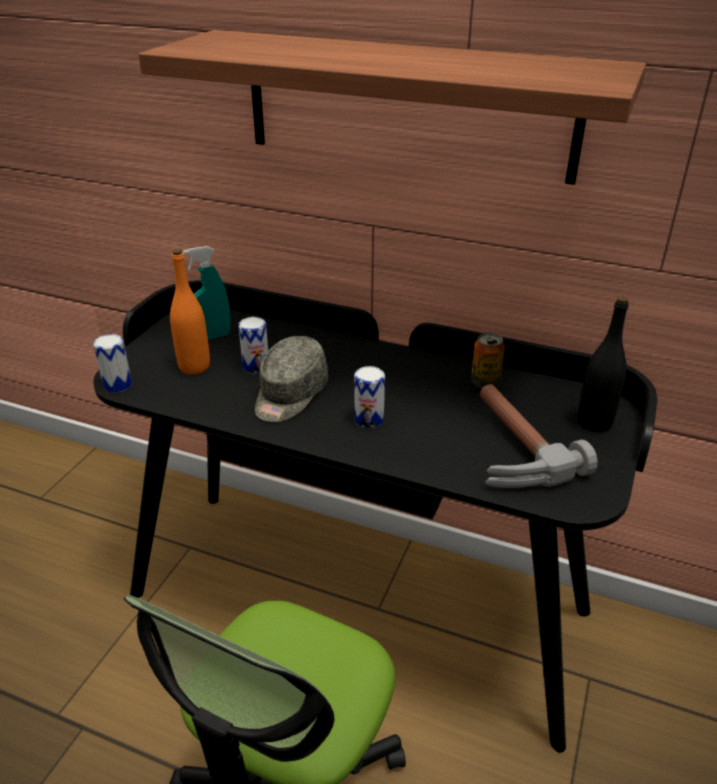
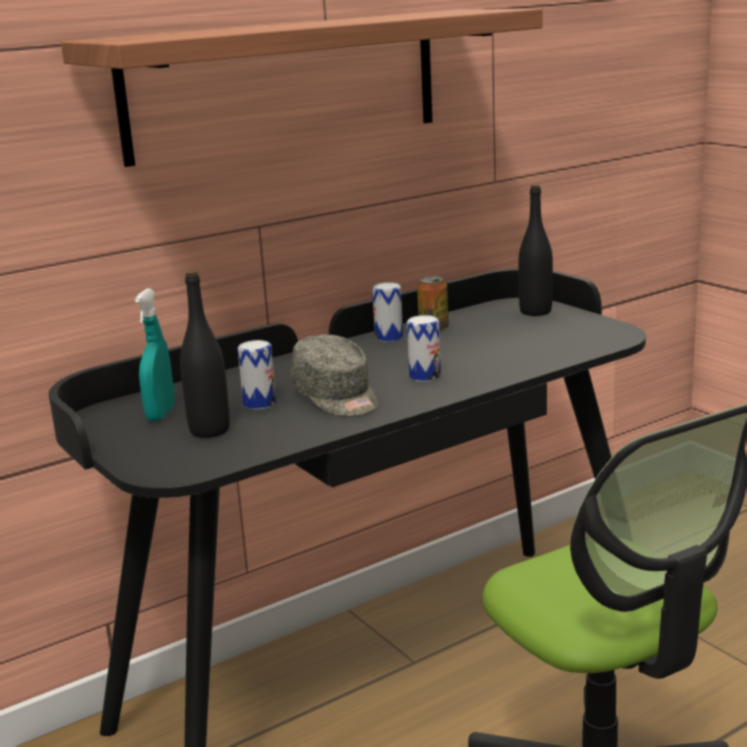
camera: 55 degrees left, 15 degrees down
can [93,334,132,393] -> can moved to [372,282,403,342]
orange bottle [170,249,210,375] -> black bottle [180,270,230,438]
hammer [480,384,598,488] -> none

